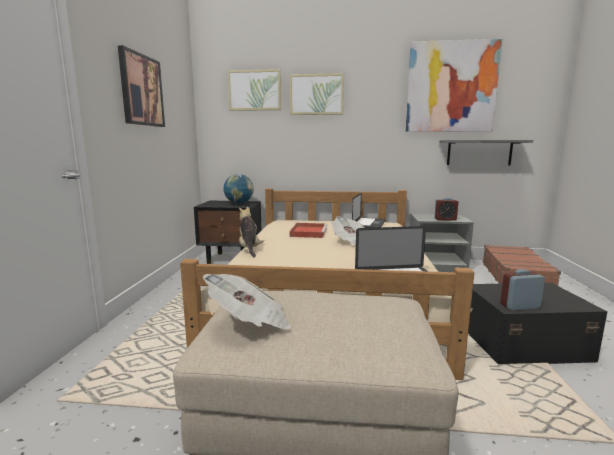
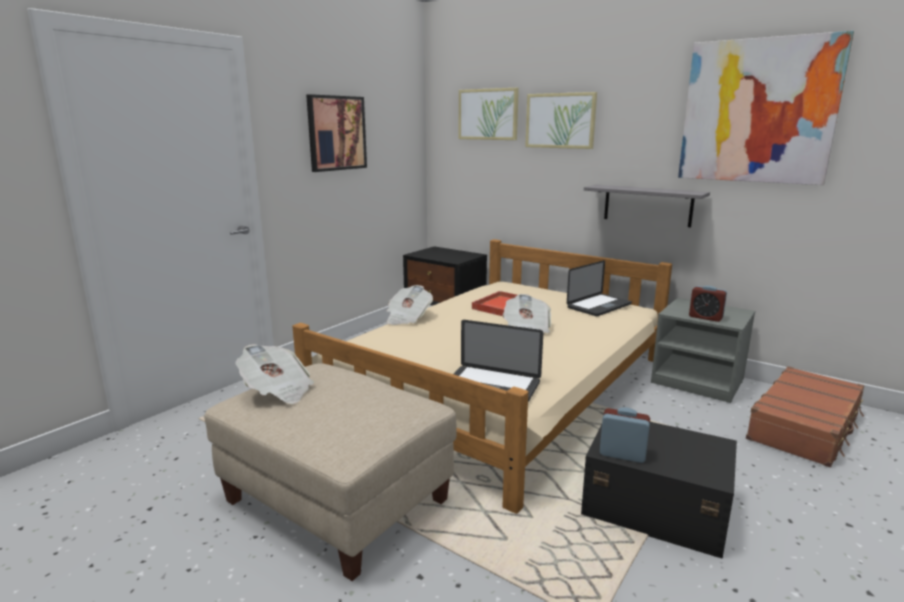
camera: 30 degrees right, 5 degrees up
globe [224,174,254,204] -> none
plush toy [239,207,263,257] -> newspaper [386,285,433,325]
grey shelf [439,140,533,165] -> grey shelf moved to [584,185,710,228]

